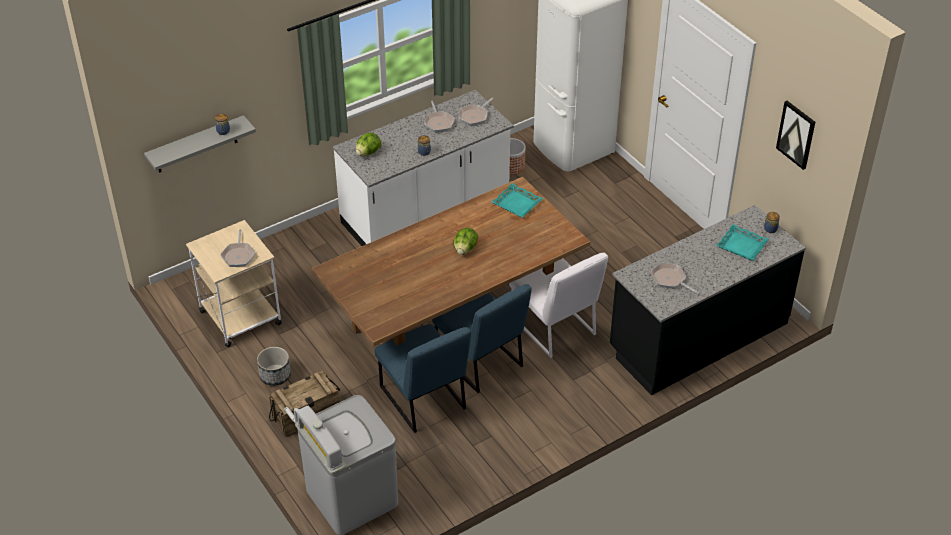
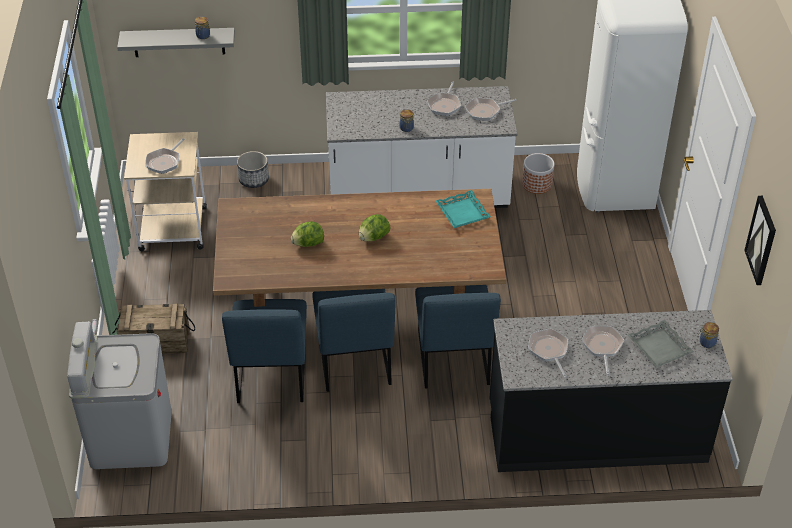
camera: 30 degrees right, 0 degrees up
planter [257,347,291,386] -> planter moved to [237,151,269,188]
lettuce [356,133,382,156] -> lettuce moved to [291,221,324,247]
white chair [509,253,608,358] -> blue chair [415,285,501,389]
turquoise tray [716,224,769,261] -> grey tray [628,320,694,368]
none -> frying pan [582,326,624,375]

